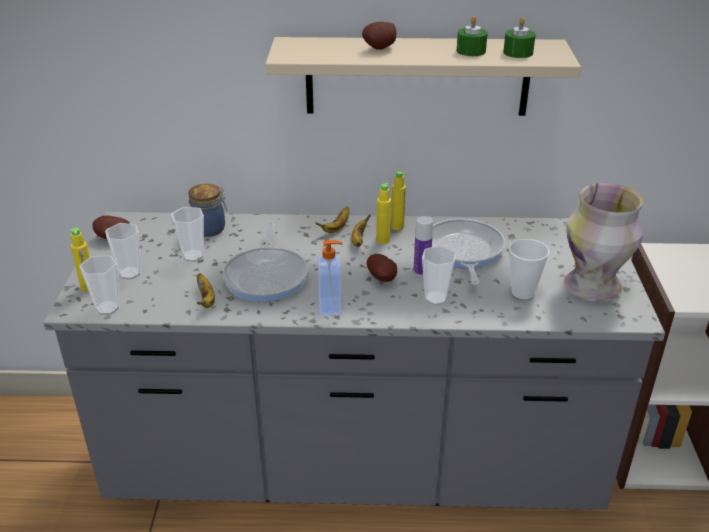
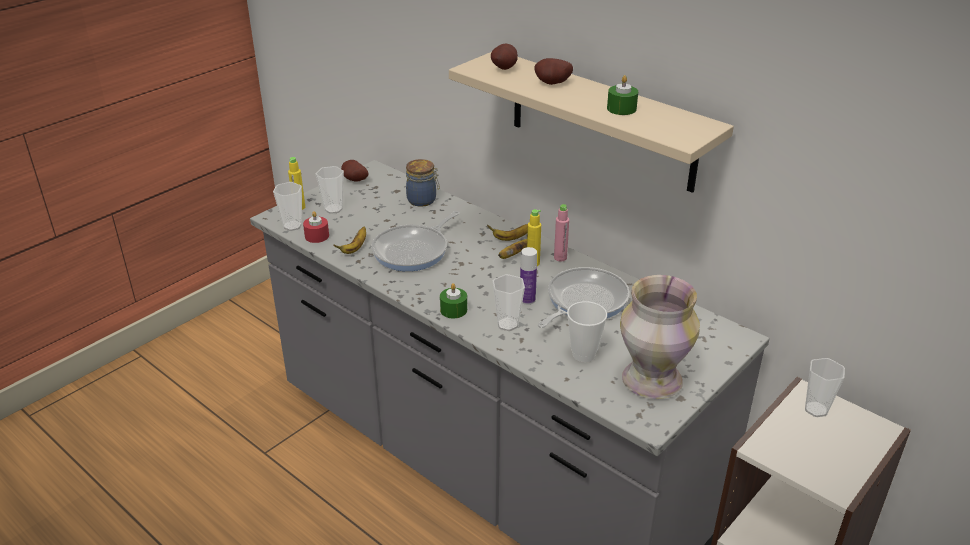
camera: 40 degrees right, 0 degrees up
cup [171,207,204,262] -> cup moved to [805,358,845,417]
soap dispenser [318,240,343,316] -> none
potato [367,254,397,282] -> potato moved to [491,44,518,70]
yellow bottle [391,171,406,230] -> pink bottle [554,204,569,262]
green candle [503,17,536,58] -> green candle moved to [440,283,467,319]
none -> red candle [303,211,329,243]

